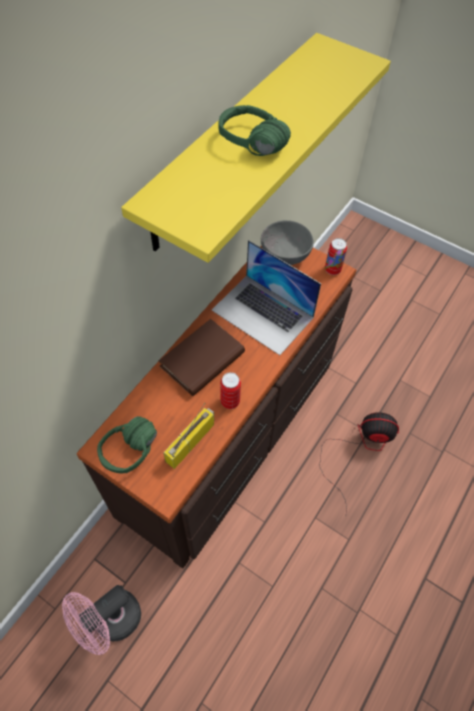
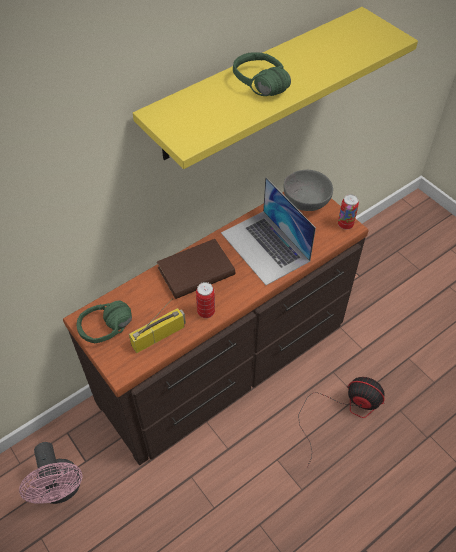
camera: 20 degrees right, 5 degrees down
pink fan [62,585,141,655] -> pink fan turned 90 degrees counterclockwise [19,442,82,504]

